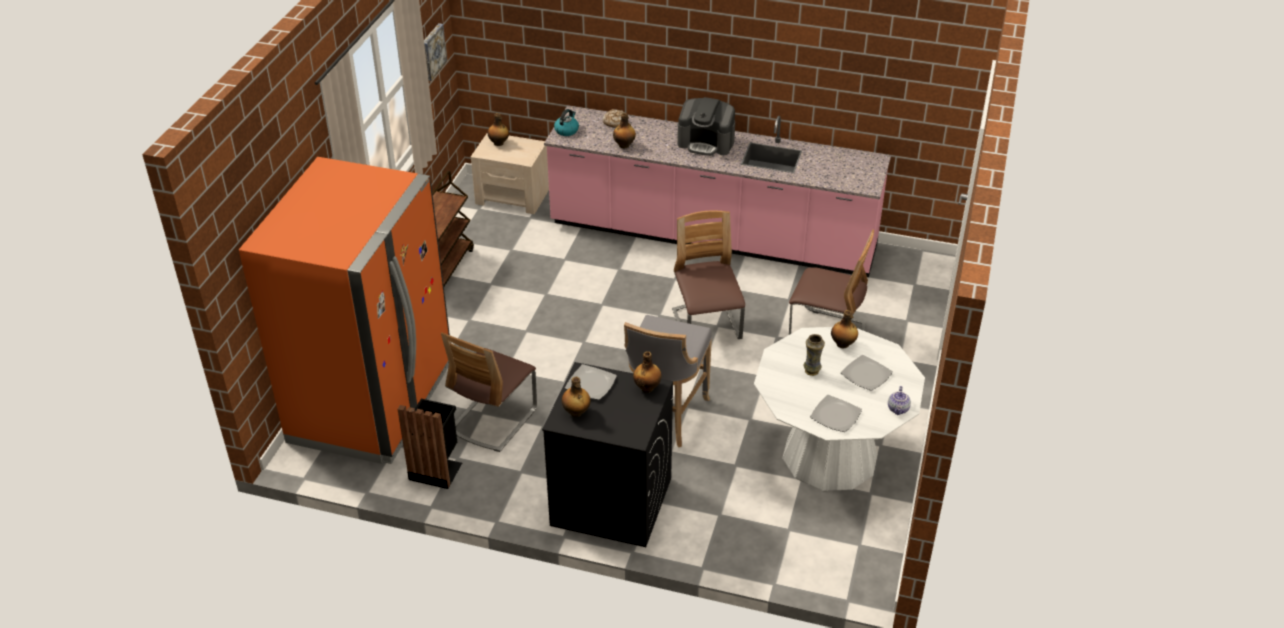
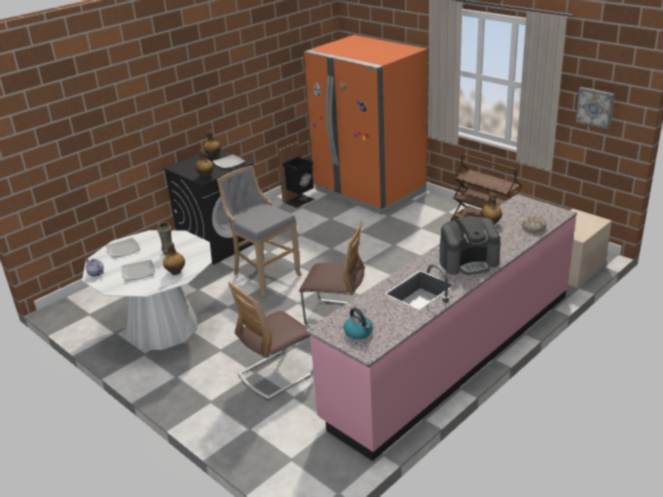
camera: 120 degrees right, 10 degrees down
chair [441,332,537,452] -> none
bottle [488,113,509,146] -> none
kettle [554,109,579,136] -> kettle moved to [344,308,373,339]
coffee machine [677,97,735,156] -> coffee machine turned 150 degrees counterclockwise [440,216,501,275]

